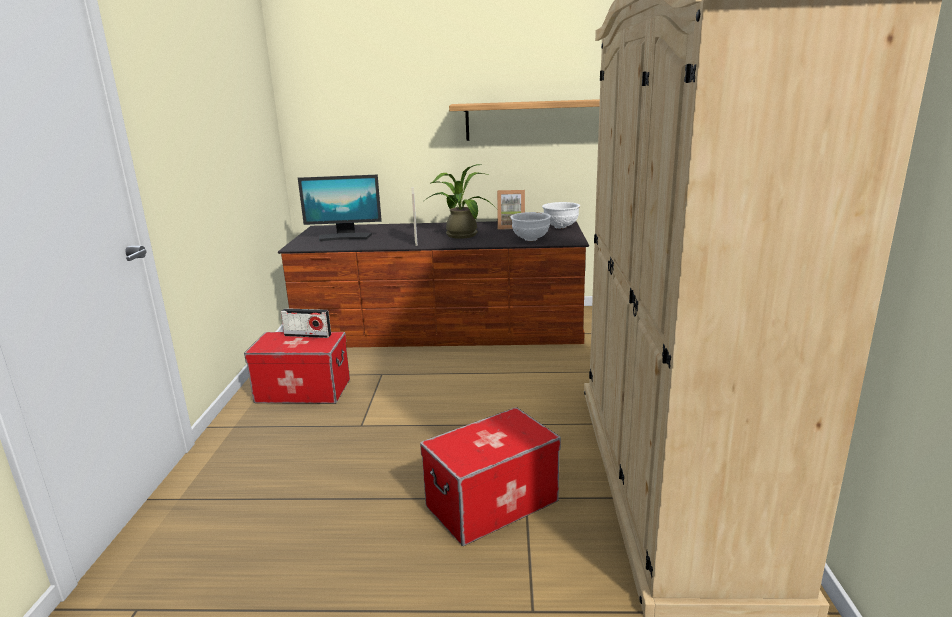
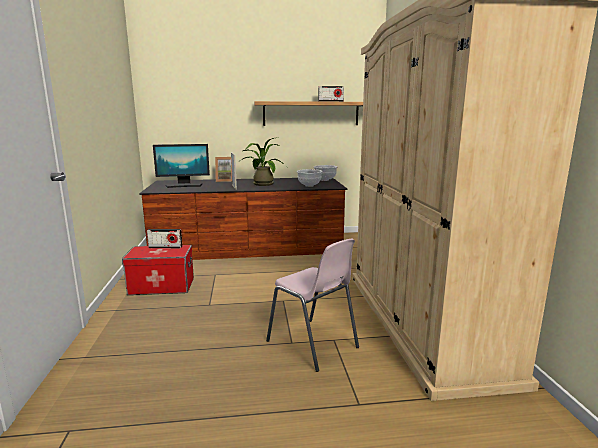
camera: 10 degrees left, 5 degrees down
storage box [420,407,561,546] -> pink chair [266,239,359,372]
picture frame [497,190,525,230] -> picture frame moved to [215,157,232,182]
none -> radio [318,86,344,102]

